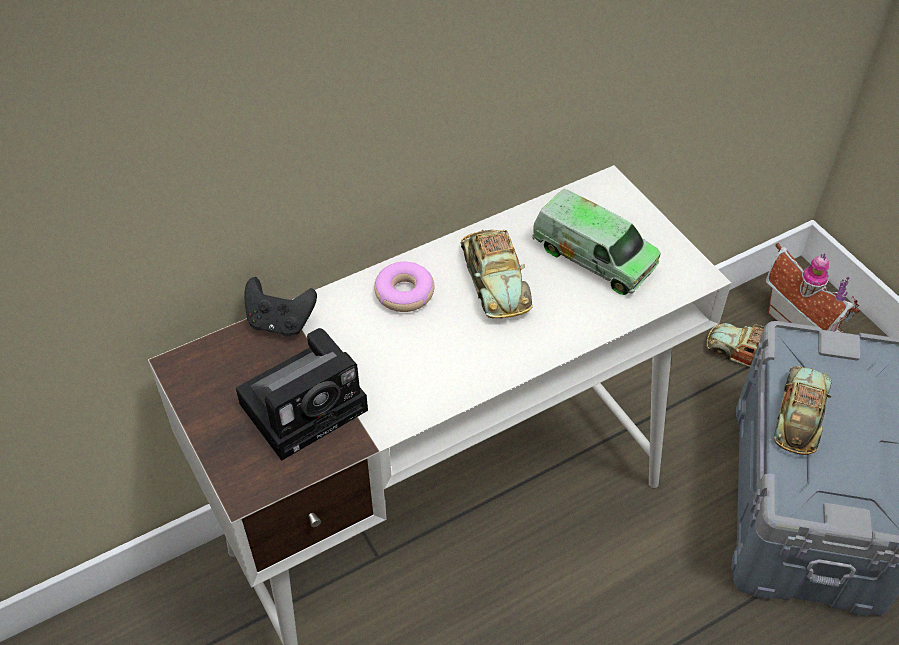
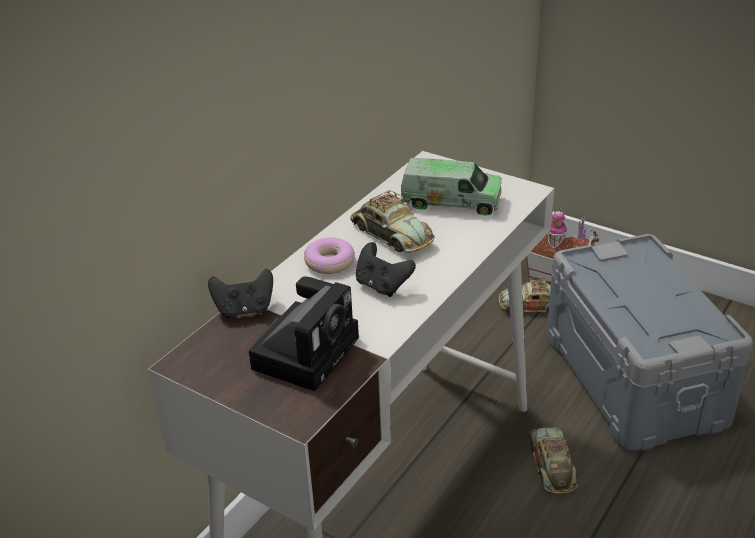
camera: 25 degrees left, 15 degrees down
toy car [774,366,832,455] -> toy car moved to [528,427,578,494]
none -> black game controller [355,242,416,297]

